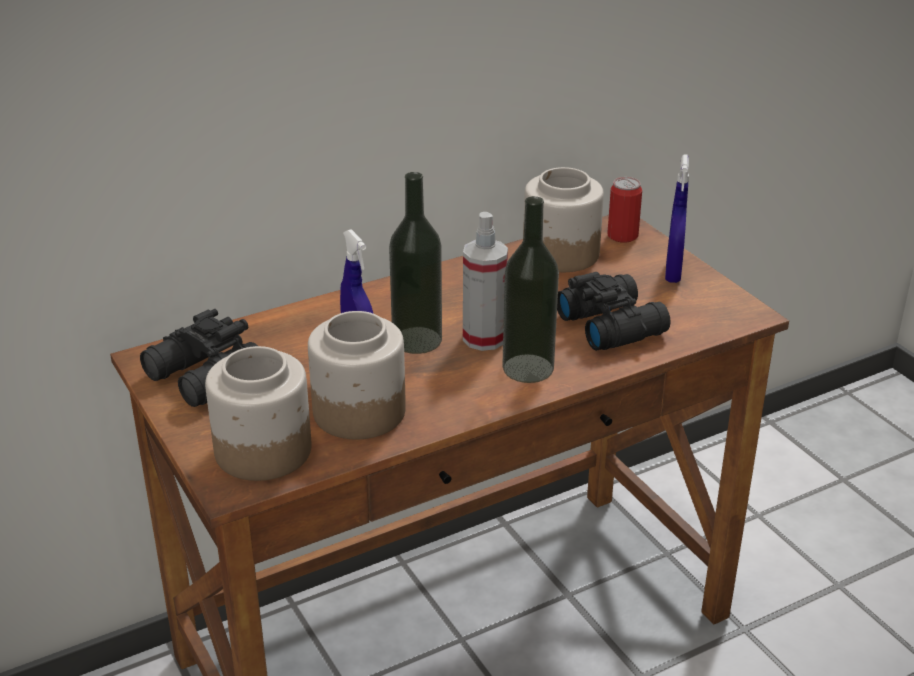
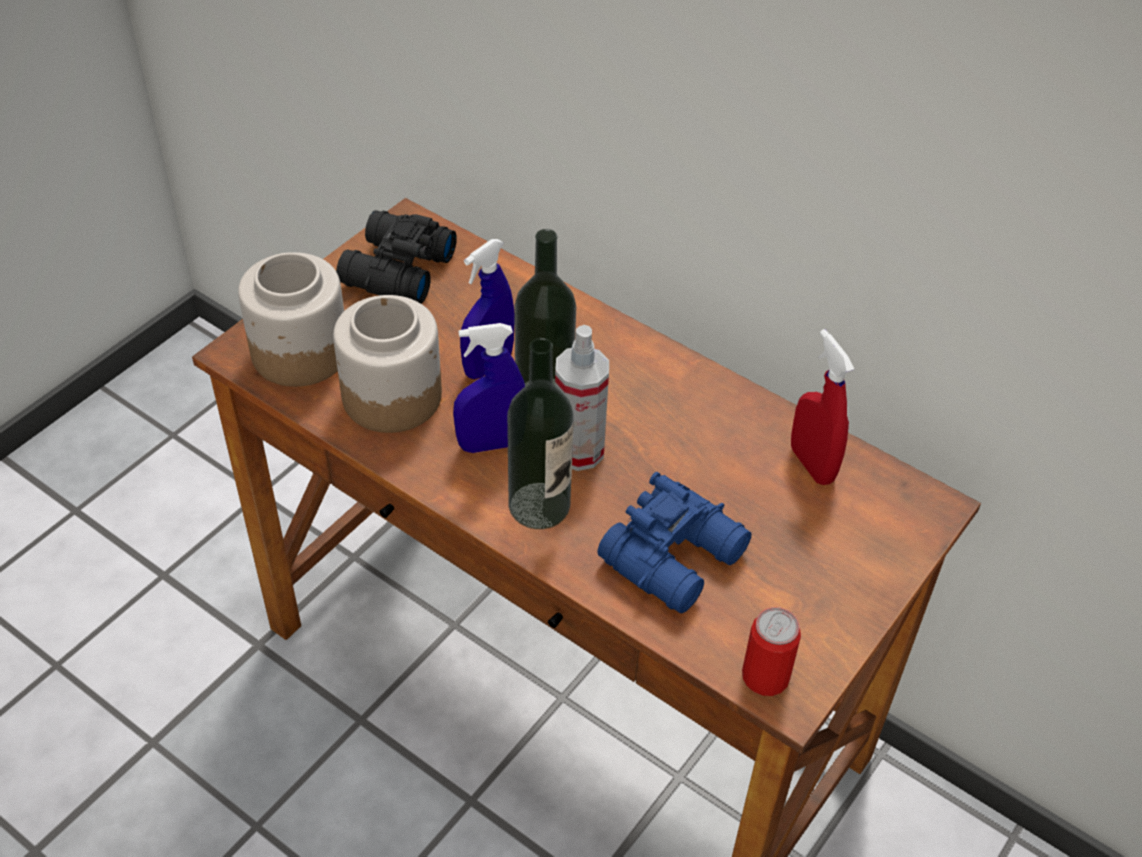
camera: 65 degrees right, 15 degrees up
jar [523,167,604,272] -> red spray bottle [791,329,854,485]
black binoculars [557,272,671,351] -> blue binoculars [598,472,751,613]
can [607,177,642,243] -> can moved to [742,607,801,696]
blue spray bottle [665,154,689,283] -> blue spray bottle moved to [453,323,525,453]

